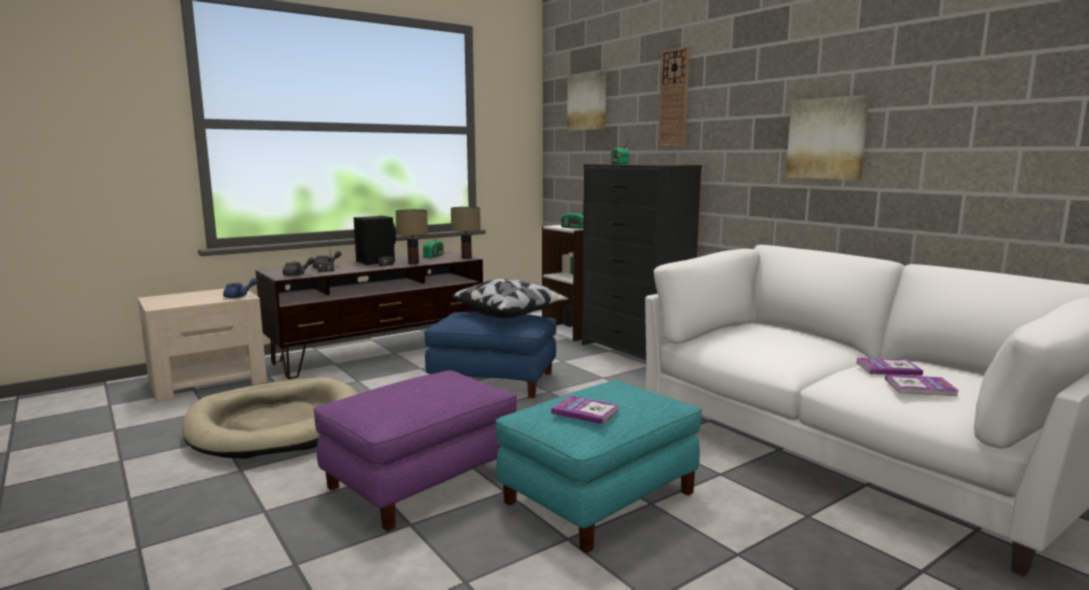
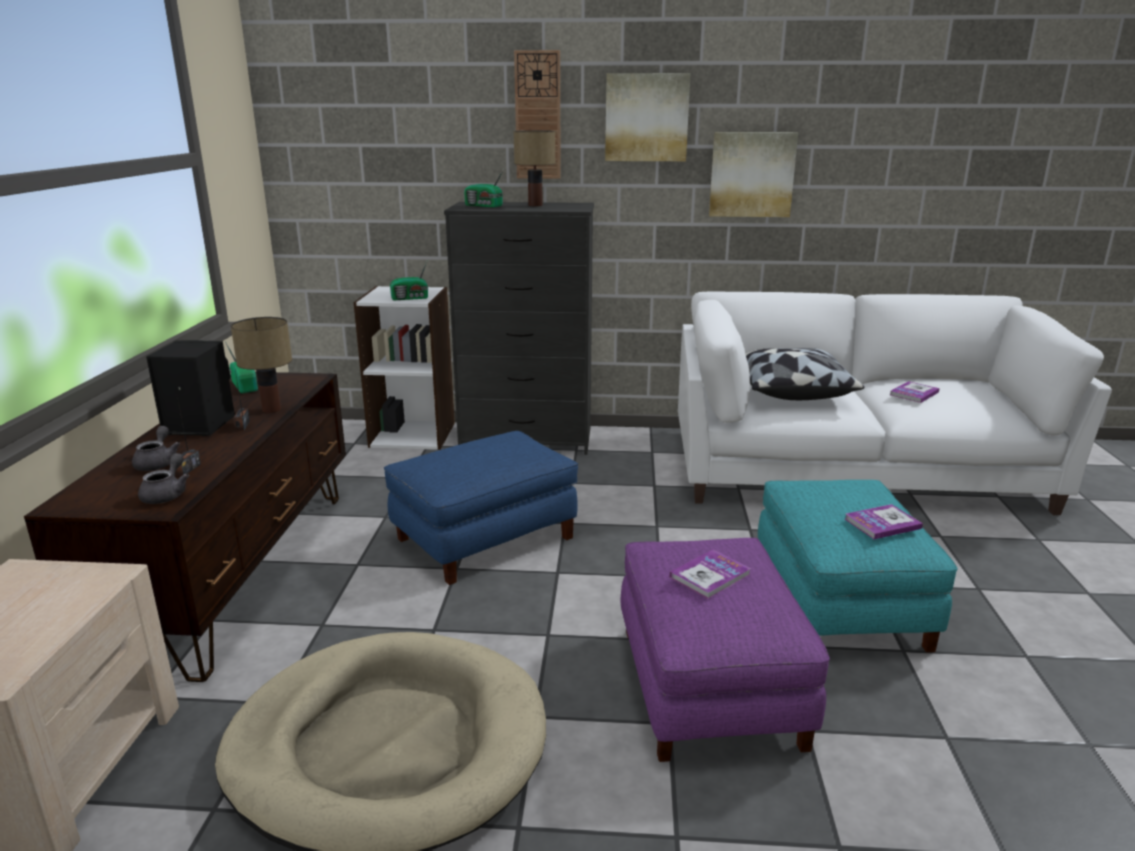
camera: 50 degrees left, 10 degrees up
blue teapot [223,278,258,298] -> none
table lamp [451,207,481,259] -> table lamp moved to [514,130,555,206]
pillow [452,279,569,318] -> pillow moved to [745,348,865,400]
picture [567,70,606,131] -> picture moved to [605,73,691,161]
book [885,375,959,396] -> book moved to [670,549,751,599]

